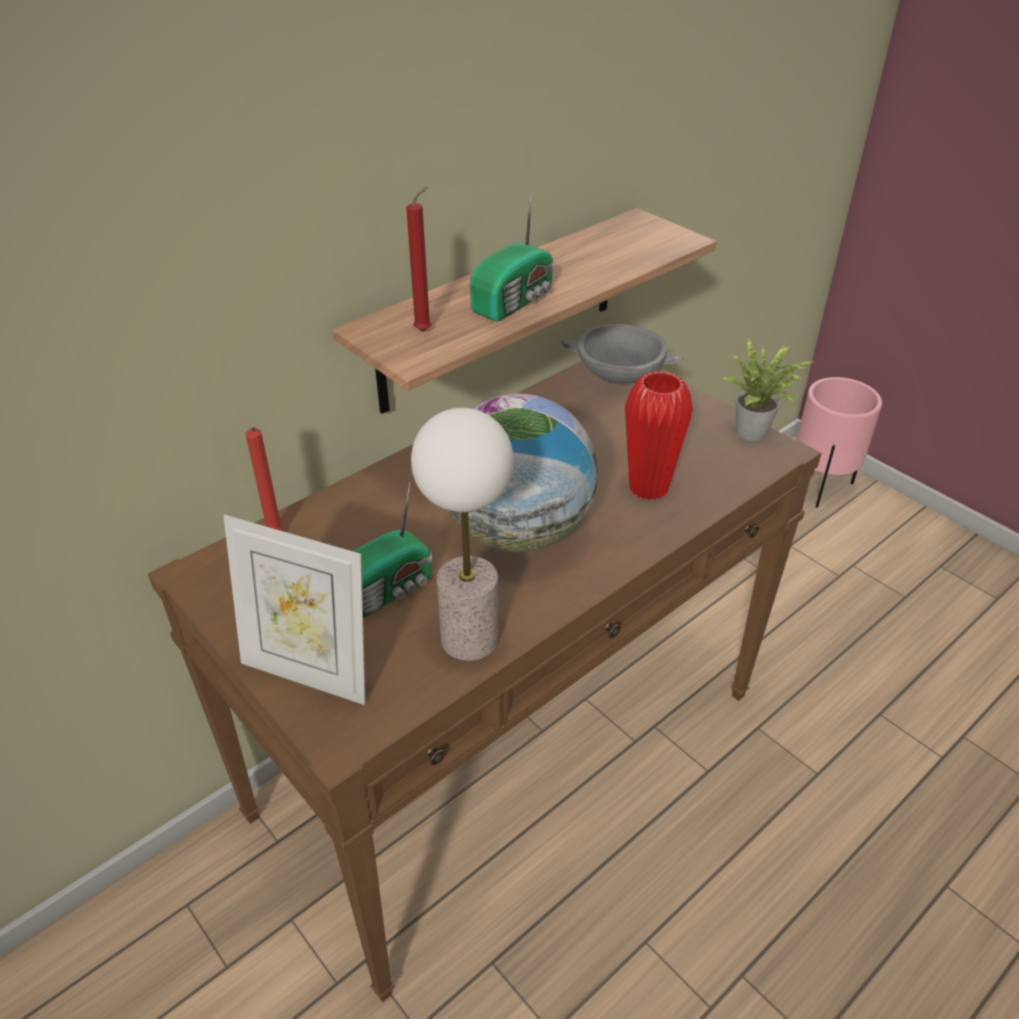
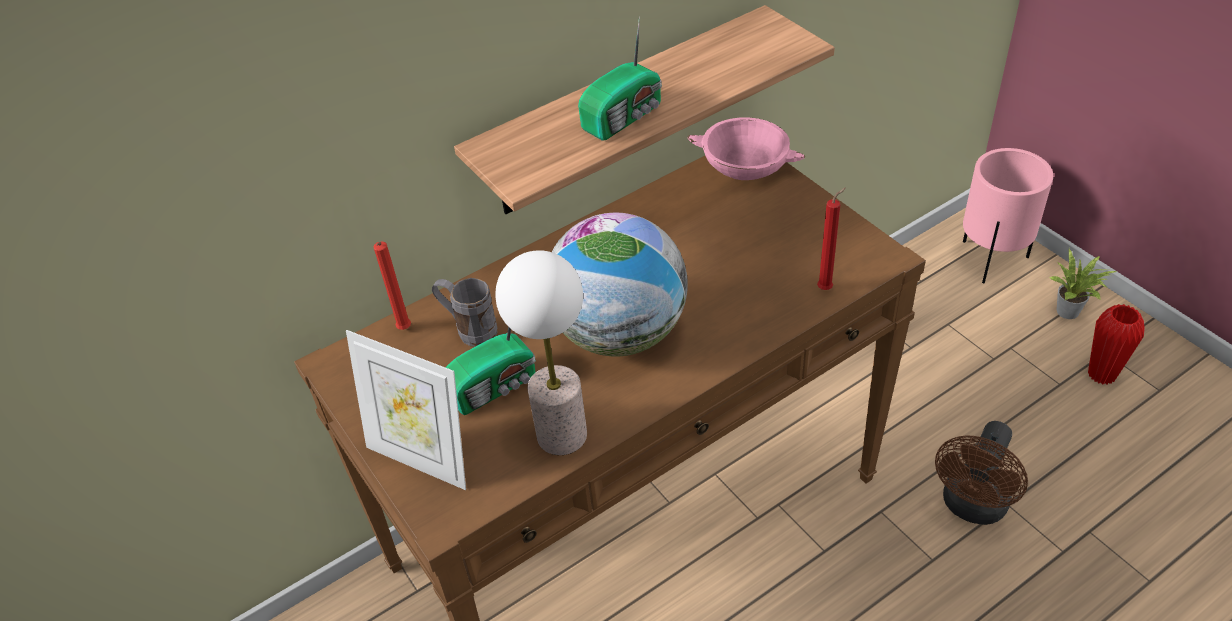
camera: 10 degrees right, 5 degrees up
red candle [406,187,431,331] -> red candle moved to [817,187,846,290]
grey bowl [561,324,683,384] -> pink bowl [687,117,805,180]
red vase [625,371,693,500] -> red vase moved to [1088,304,1145,384]
potted plant [722,338,816,441] -> potted plant moved to [1049,249,1117,319]
none -> grey mug [432,278,497,347]
none -> brown fan [935,421,1028,525]

